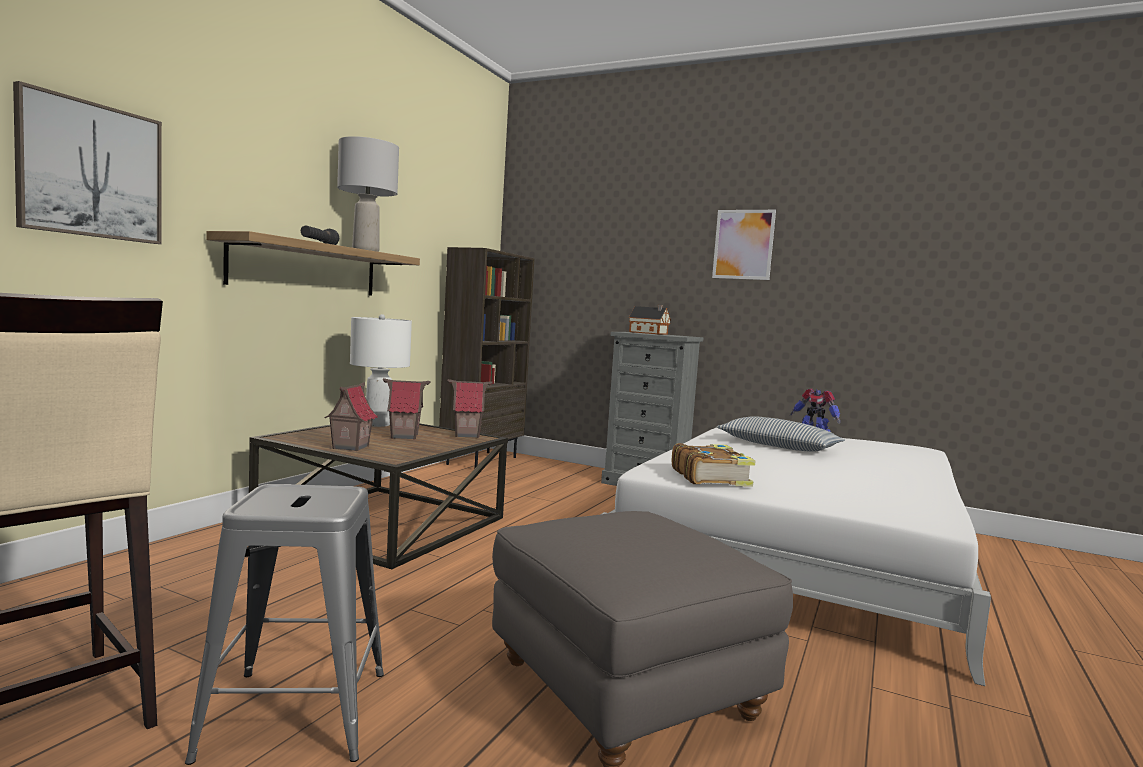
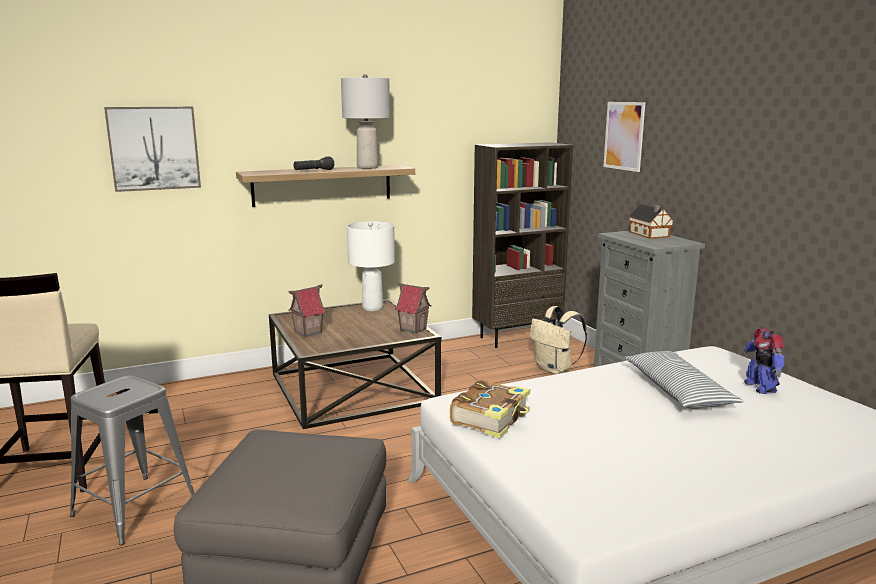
camera: 40 degrees right, 10 degrees up
toy house [383,379,431,439] -> none
picture [712,210,776,280] -> picture moved to [603,102,645,172]
none -> beige backpack [530,306,587,374]

